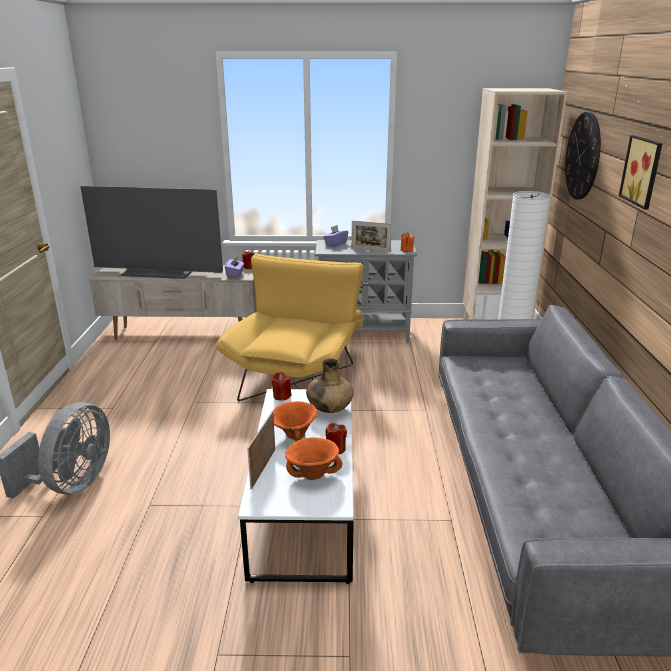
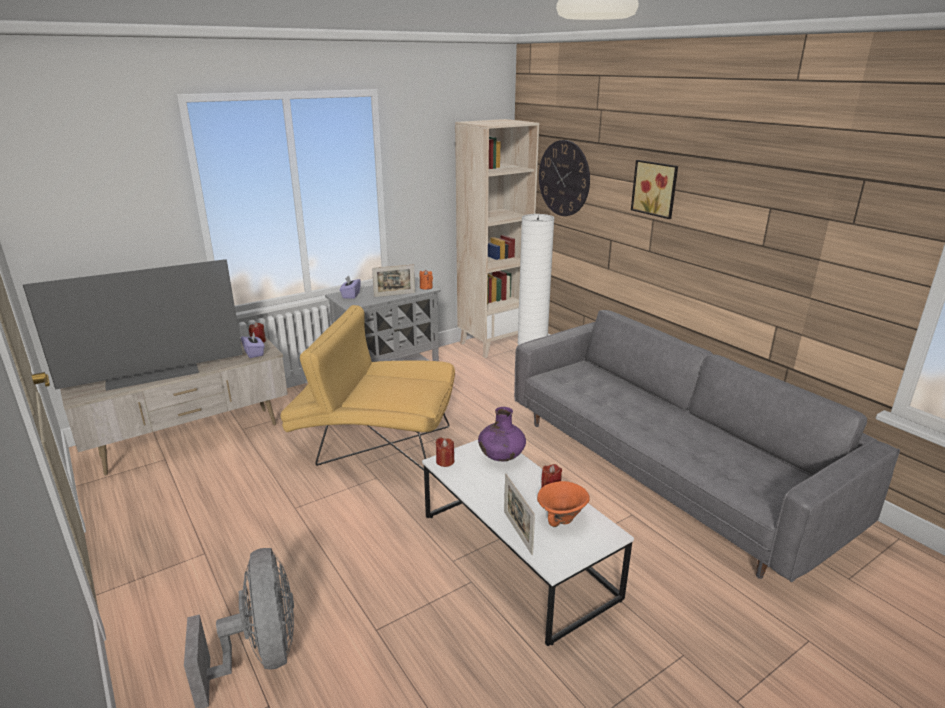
camera: 35 degrees left, 0 degrees up
yellow armchair [216,254,363,401] -> yellow armchair turned 60 degrees counterclockwise [280,305,455,473]
orange bowl [273,401,317,441] -> none
brown vase [306,359,354,413] -> purple vase [478,407,526,461]

